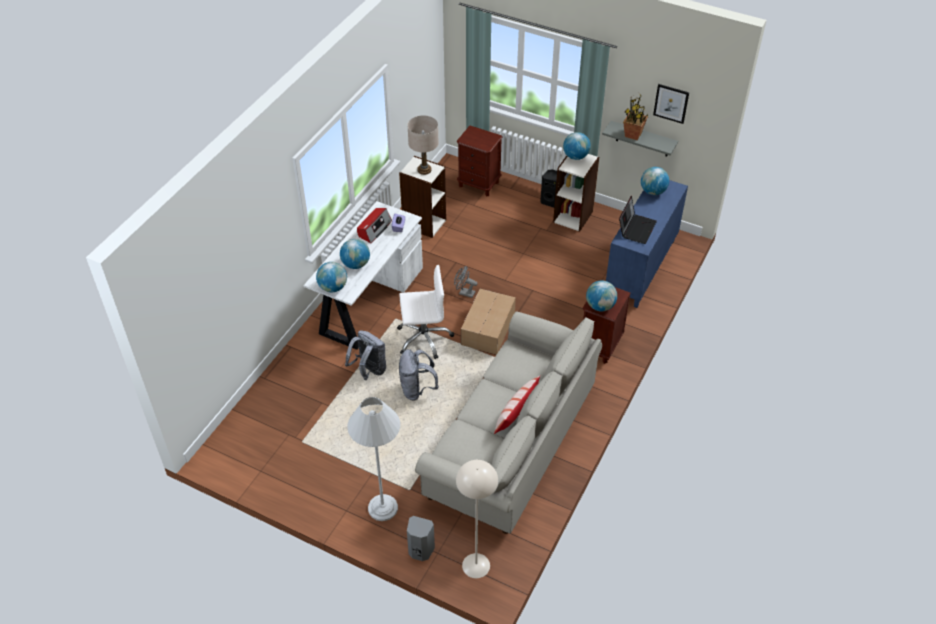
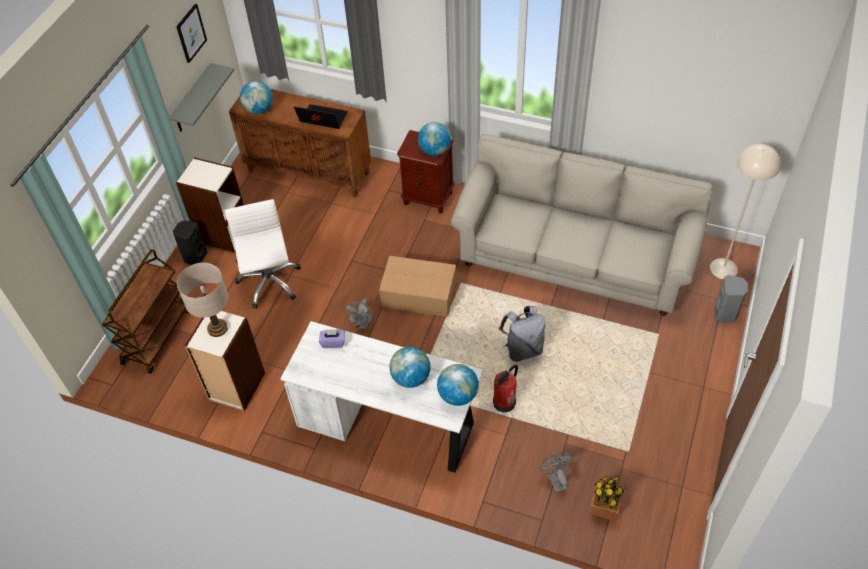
camera: 95 degrees left, 5 degrees up
grey backpack [345,330,386,380] -> fire extinguisher [493,365,518,413]
white floor lamp [347,397,400,521] -> none
radio [357,208,392,243] -> none
white office chair [397,265,454,359] -> white office chair moved to [224,199,301,309]
brown nightstand [457,126,503,197] -> brown cart [102,249,189,374]
pillow [494,376,540,434] -> none
globe [563,132,591,160] -> none
blue cabinet [606,180,688,308] -> brown cabinet [229,89,371,197]
potted plant [623,96,648,140] -> potted plant moved to [591,476,627,520]
none -> grey fan [539,452,573,493]

